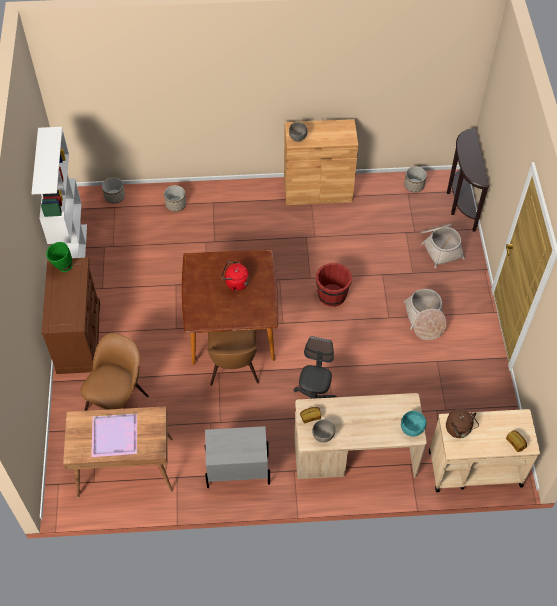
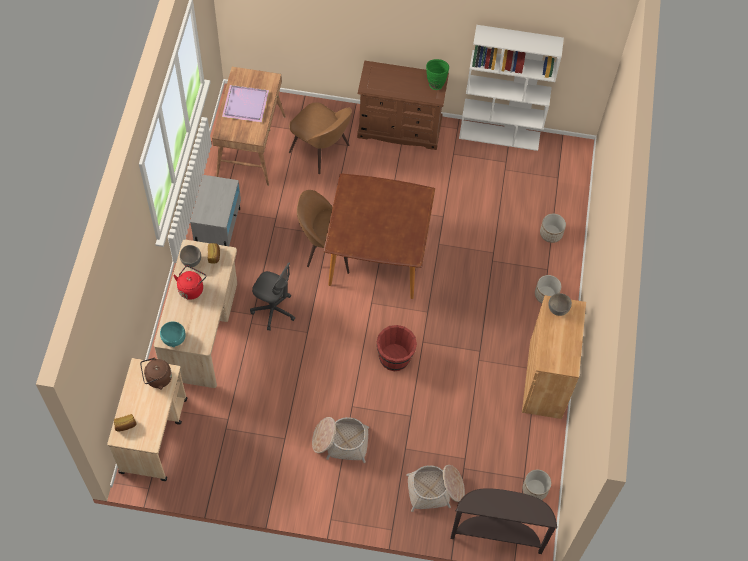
camera: 100 degrees right, 5 degrees up
planter [102,177,125,204] -> planter moved to [535,275,561,303]
red kettle [221,261,249,291] -> red kettle moved to [173,265,206,300]

